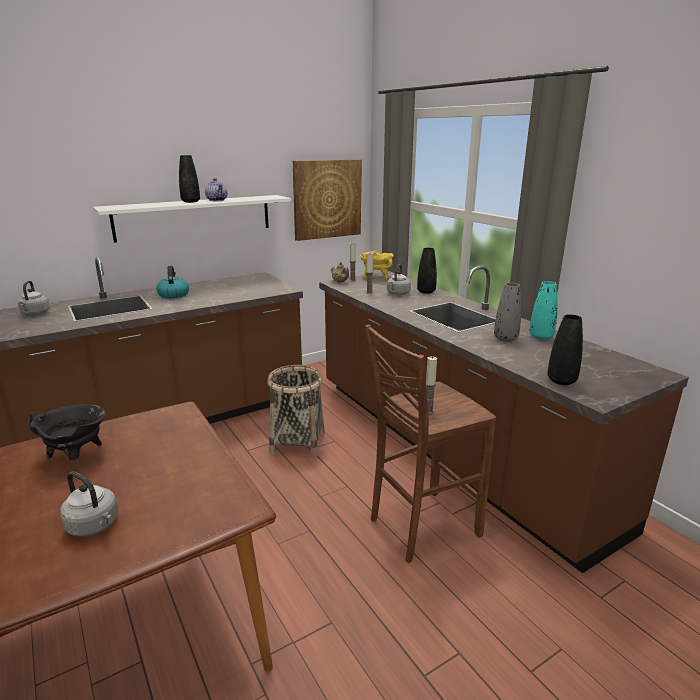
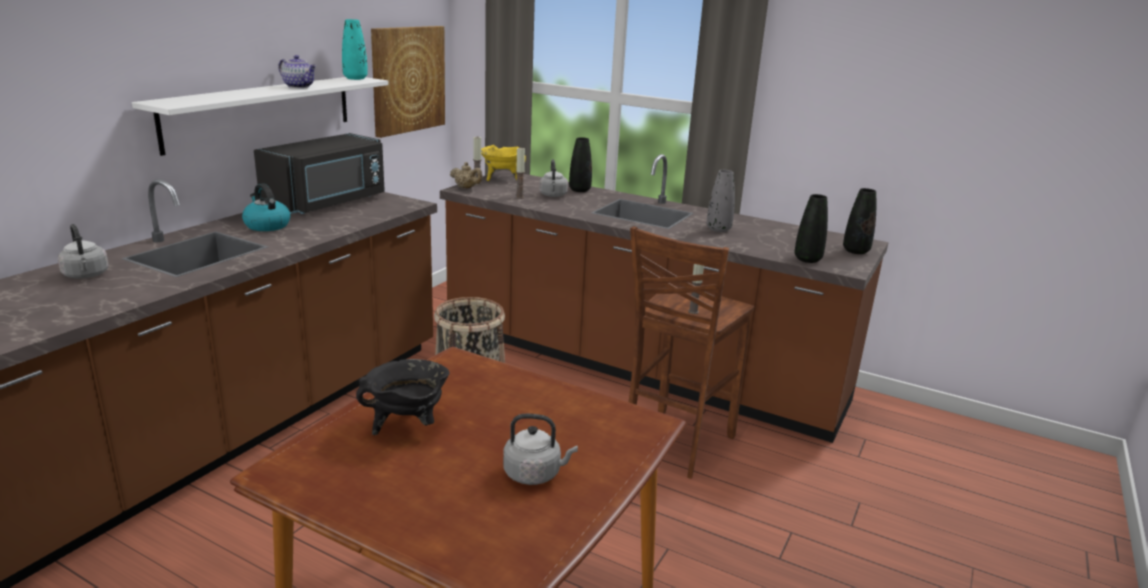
camera: 30 degrees left, 0 degrees up
black vase [179,155,200,203] -> black vase moved to [843,188,876,254]
turquoise vase [529,281,558,340] -> turquoise vase moved to [342,19,368,80]
none -> black microwave [254,133,385,214]

